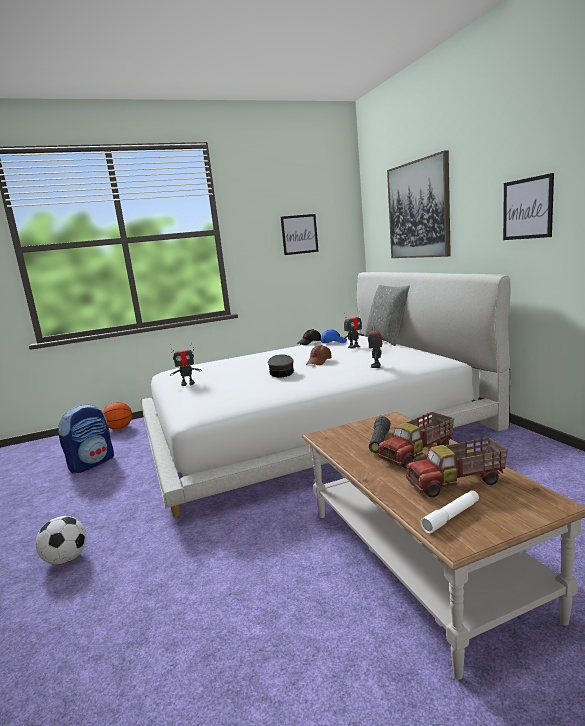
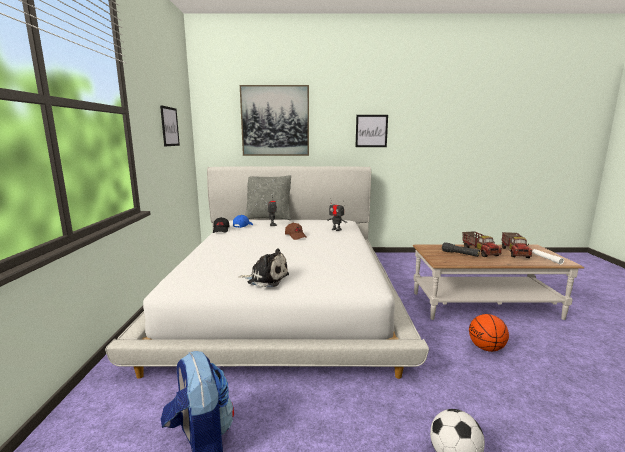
camera: 70 degrees left, 0 degrees up
basketball [103,402,132,430] -> basketball moved to [469,314,509,352]
toy robot [170,342,202,386] -> plush toy [239,248,289,287]
grey cap [268,354,294,377] -> none

